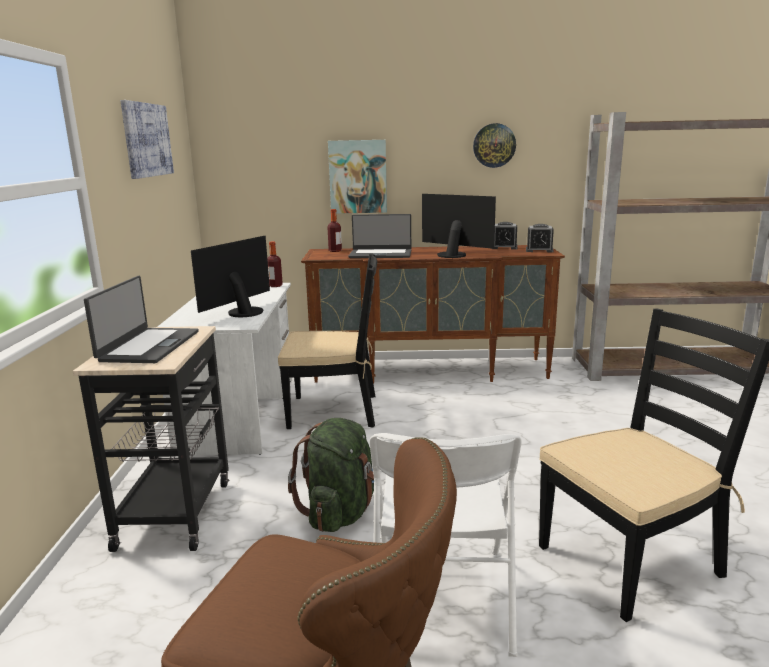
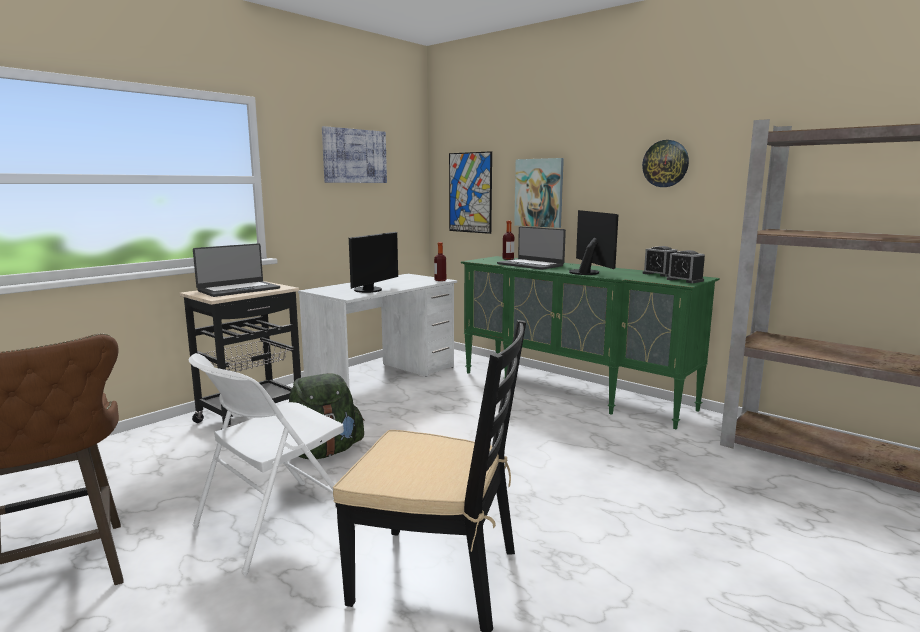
camera: 40 degrees right, 5 degrees down
monitor [191,235,270,317] -> monitor turned 135 degrees clockwise [349,232,398,293]
black chair [278,254,377,429] -> none
brown cabinet [301,245,565,384] -> green cabinet [461,256,720,429]
none -> picture [449,151,492,234]

